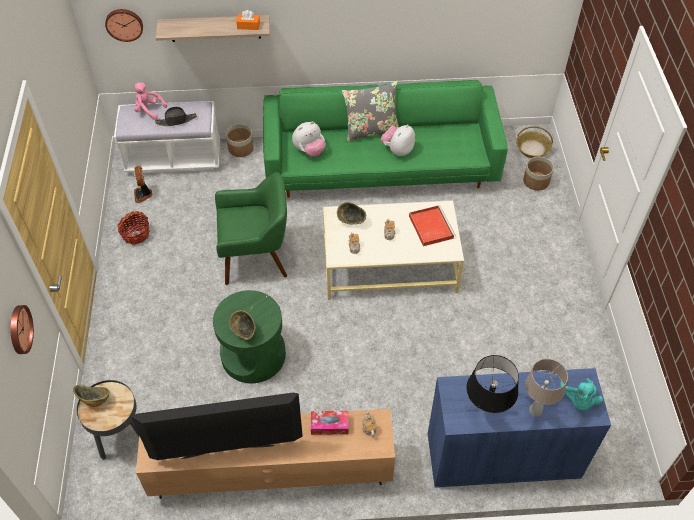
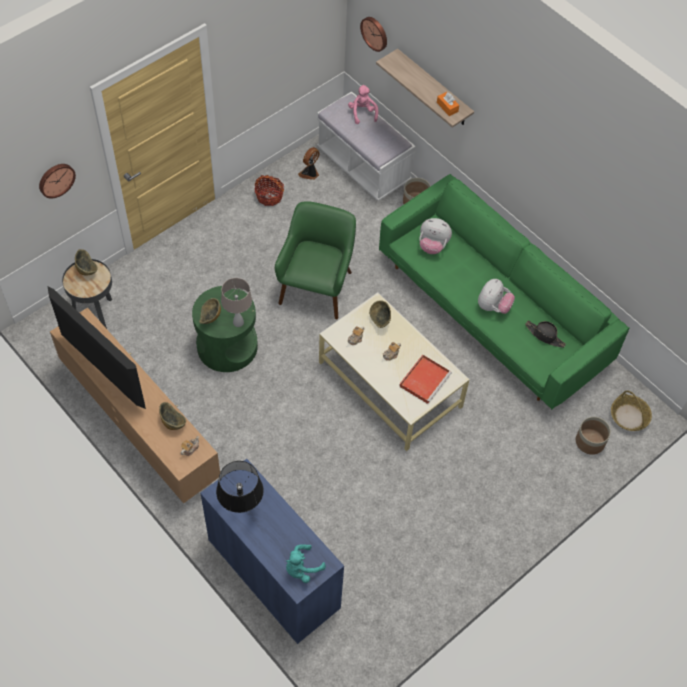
camera: 50 degrees right, 5 degrees up
black hat [155,107,197,126] -> black hat moved to [525,320,566,348]
green armchair [215,172,287,285] -> green armchair turned 120 degrees counterclockwise [275,201,356,319]
tissue box [311,411,349,435] -> bowl [159,402,186,430]
grey pillow [342,81,399,142] -> none
plush toy [381,124,415,156] -> plush toy turned 120 degrees clockwise [478,279,515,314]
beige table lamp [525,359,568,417] -> beige table lamp moved to [221,278,252,327]

